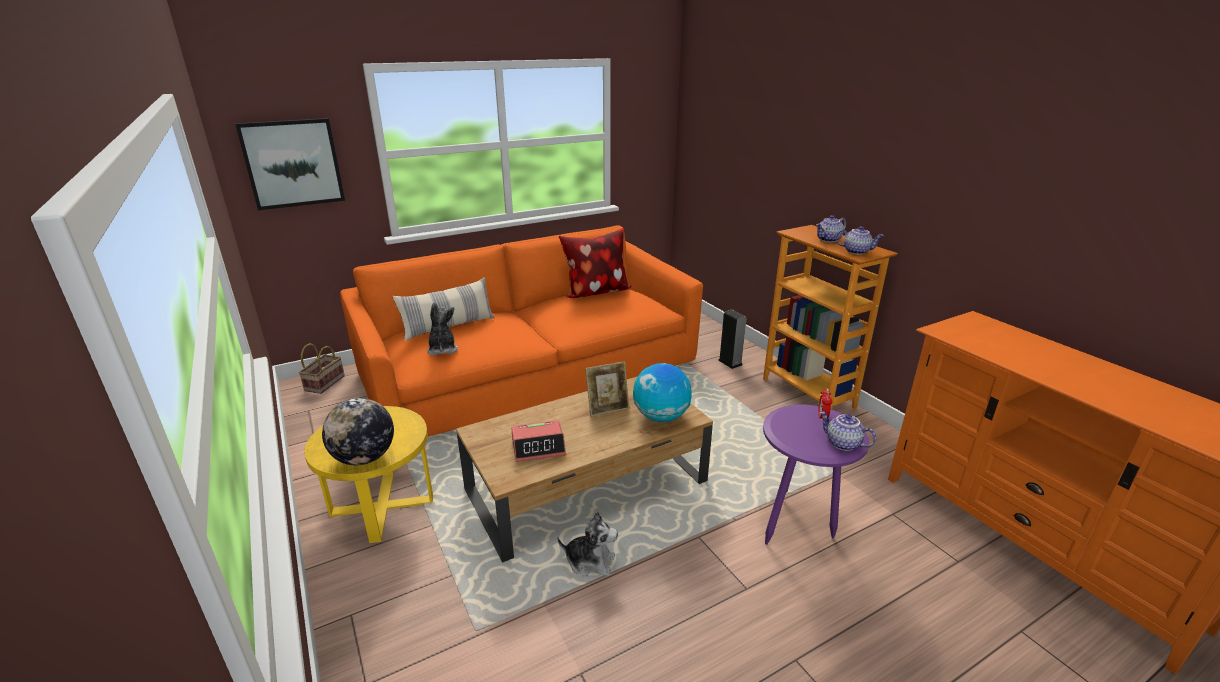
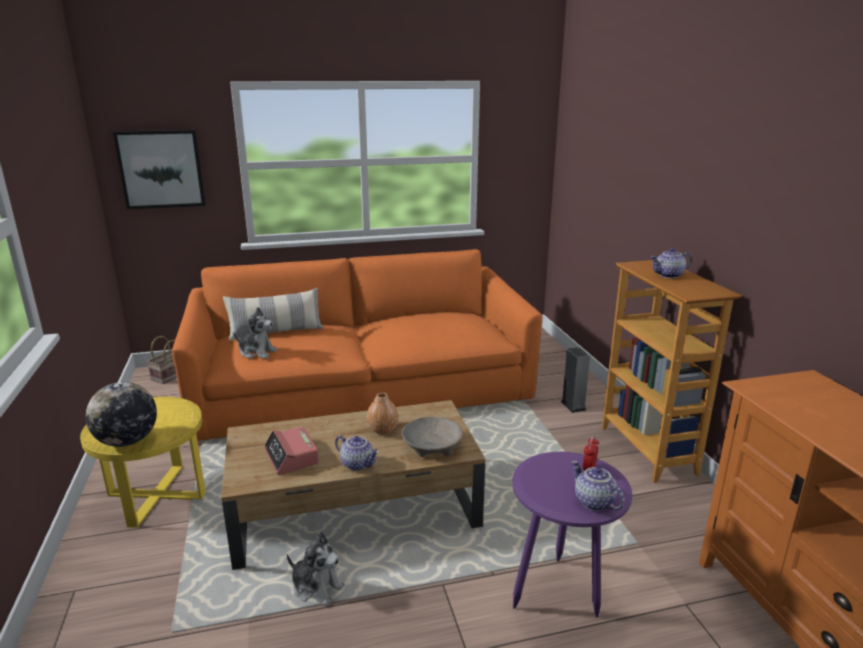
camera: 15 degrees right, 5 degrees down
plush toy [427,303,459,356] -> plush toy turned 105 degrees clockwise [233,307,277,359]
alarm clock [511,420,566,462] -> alarm clock turned 60 degrees clockwise [264,426,319,475]
pillow [559,228,631,298] -> none
picture frame [585,361,630,417] -> orange vase [366,392,399,434]
globe [633,363,692,422] -> beige bowl [402,417,463,457]
teapot [835,226,884,255] -> teapot moved to [335,435,379,471]

